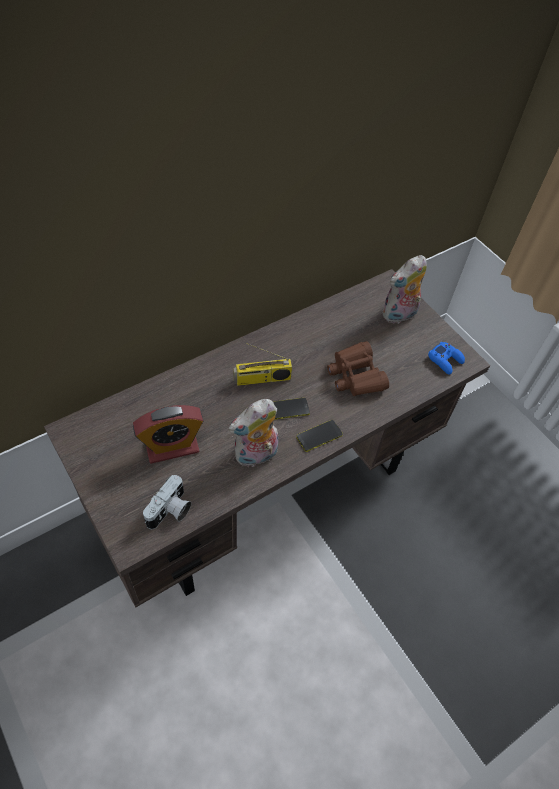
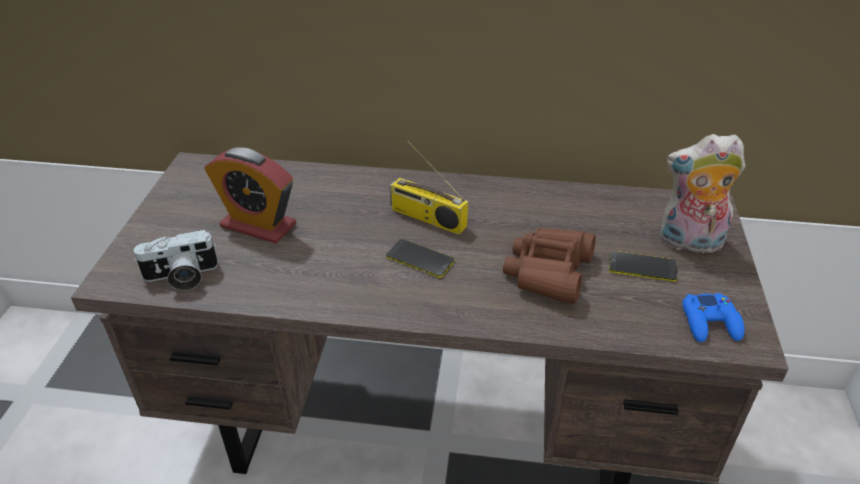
camera: 45 degrees right, 15 degrees down
plush toy [228,399,278,468] -> none
phone [296,420,343,452] -> phone moved to [609,251,677,282]

